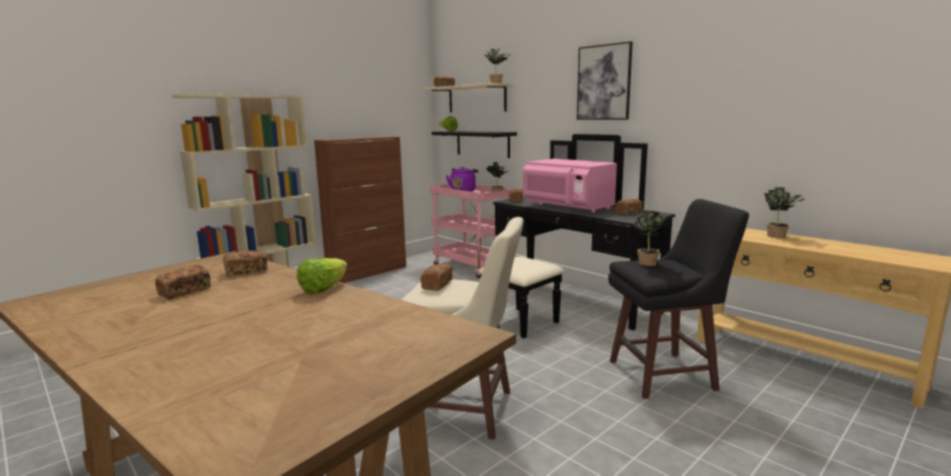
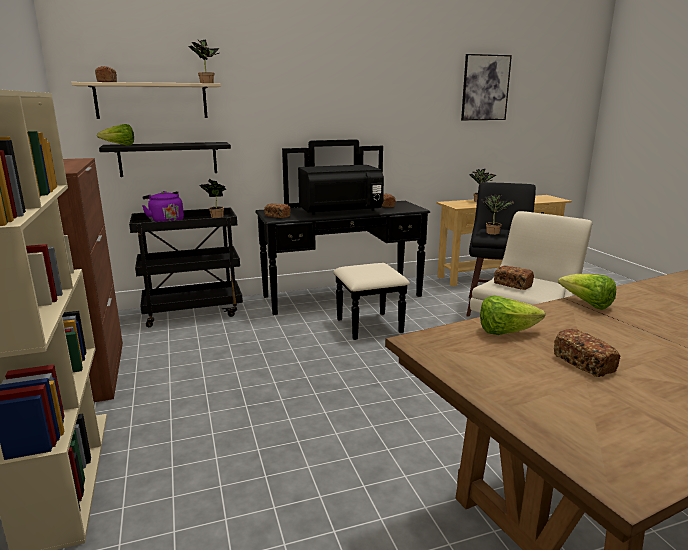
camera: 65 degrees left, 5 degrees up
bread [223,250,268,276] -> lettuce [480,295,545,335]
pink cart [430,184,512,278] -> black cart [129,207,243,327]
pink microwave [523,159,617,213] -> black microwave [298,165,384,215]
picture [577,41,633,120] -> picture moved to [461,54,512,120]

